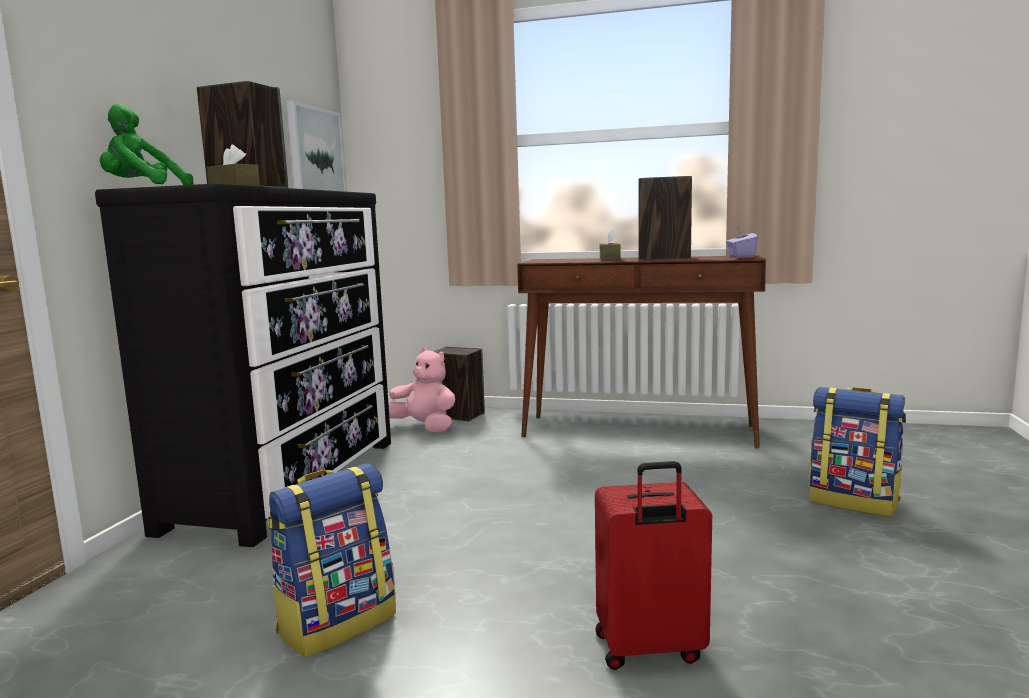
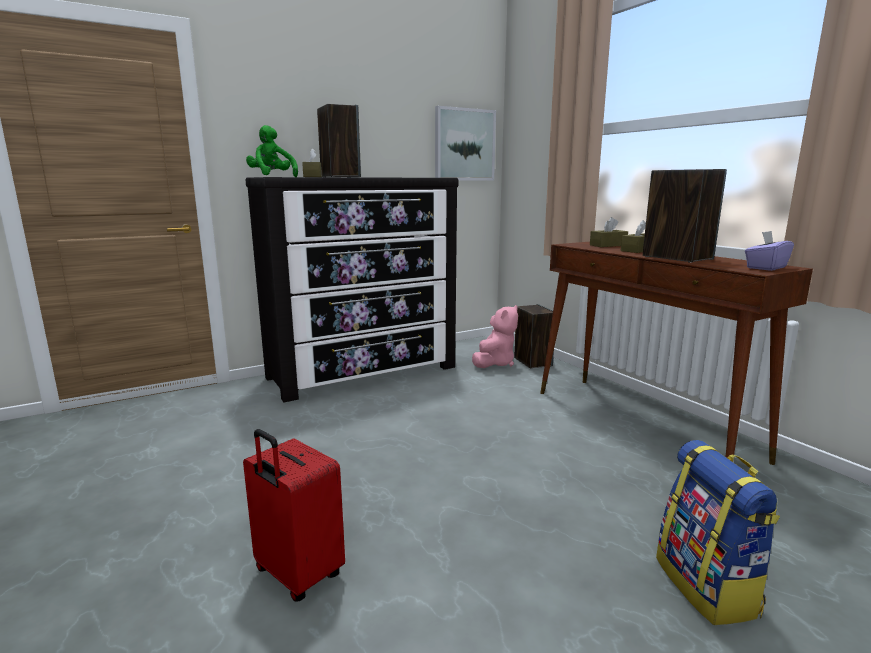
camera: 45 degrees right, 5 degrees up
backpack [267,464,396,657] -> none
pink plush toy [388,348,455,432] -> pink plush toy turned 45 degrees clockwise [472,305,518,368]
none -> brown tissue box [590,217,628,247]

